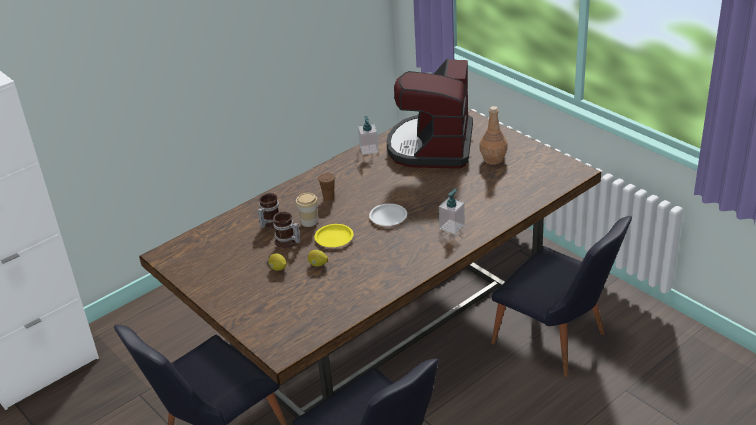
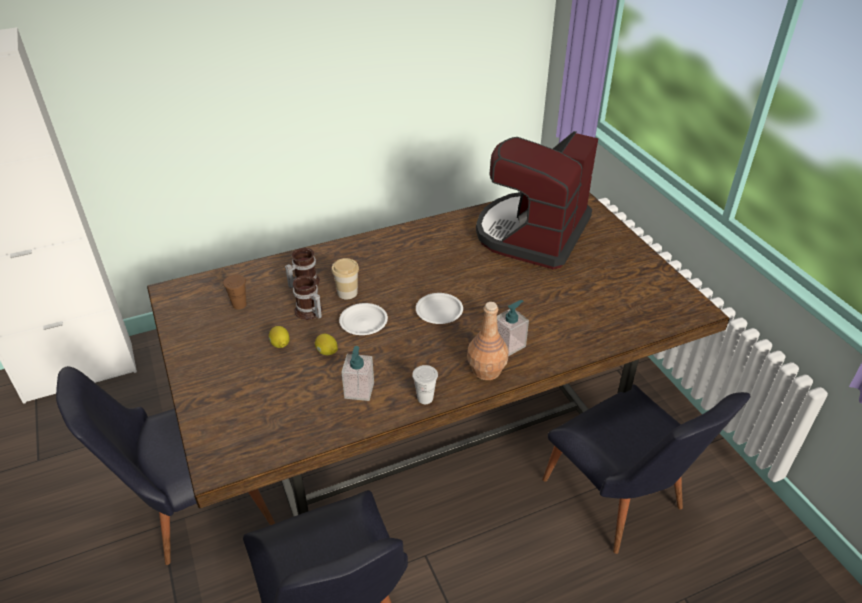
camera: 15 degrees right, 5 degrees up
yellow plate [314,224,354,247] -> white plate [339,303,388,335]
brown cup [318,173,335,201] -> brown cup moved to [223,275,247,310]
soap dispenser [358,116,378,155] -> soap dispenser moved to [341,346,374,401]
brown bottle [479,106,508,165] -> brown bottle moved to [467,302,508,380]
none -> white cup [412,365,438,404]

